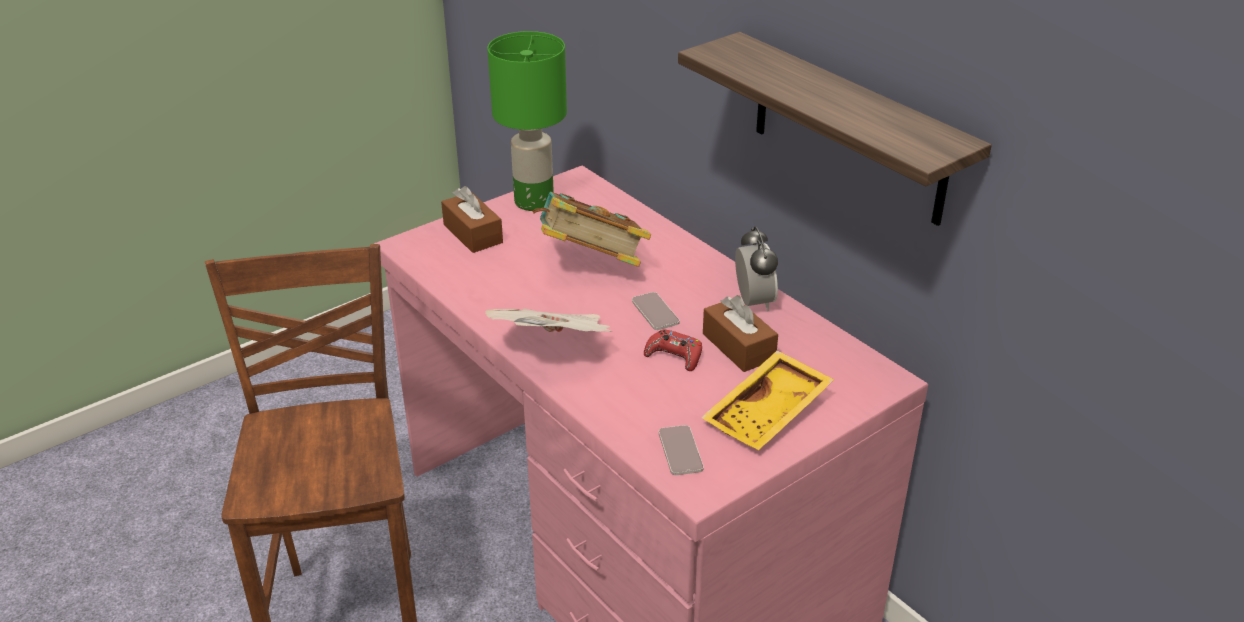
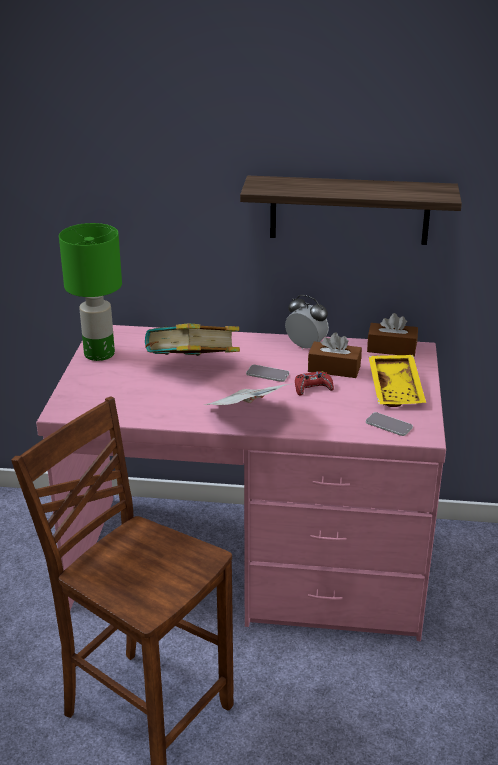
camera: 45 degrees left, 5 degrees down
brown tissue box [441,186,503,253] -> brown tissue box moved to [367,313,418,357]

